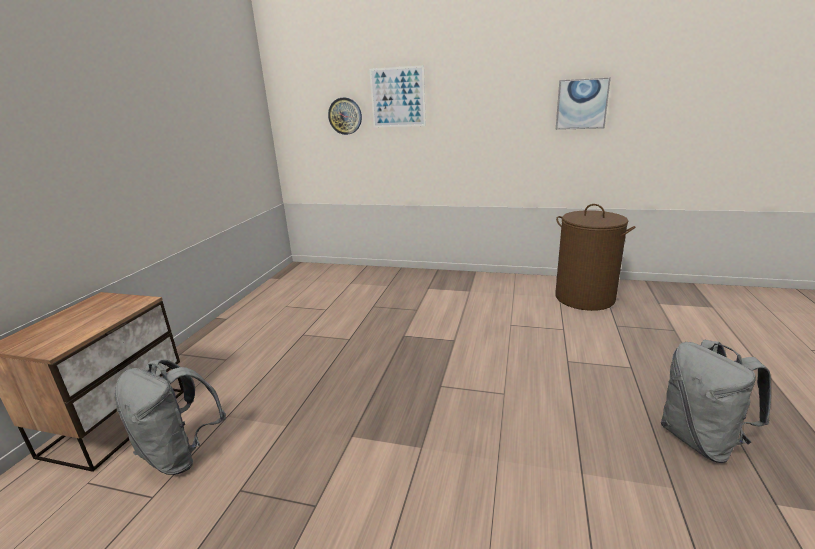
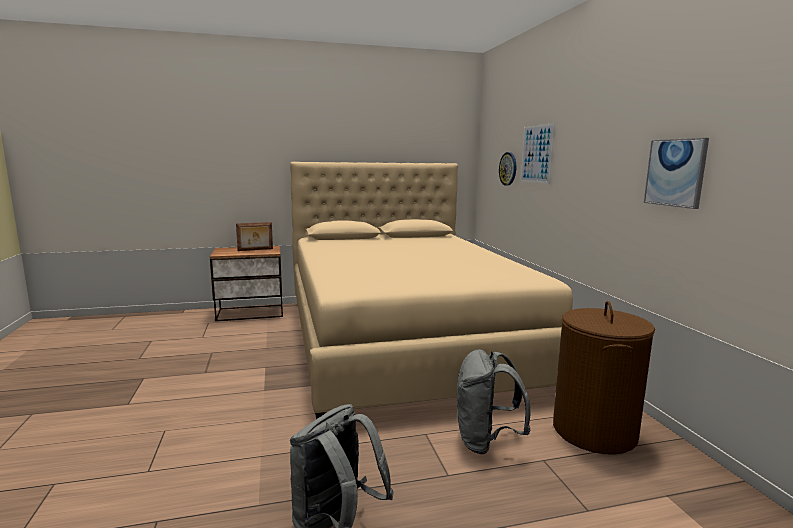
camera: 60 degrees right, 10 degrees down
grey backpack [115,359,226,475] -> grey backpack moved to [456,349,530,454]
none -> picture frame [236,222,273,251]
none -> beige bed [290,162,573,419]

